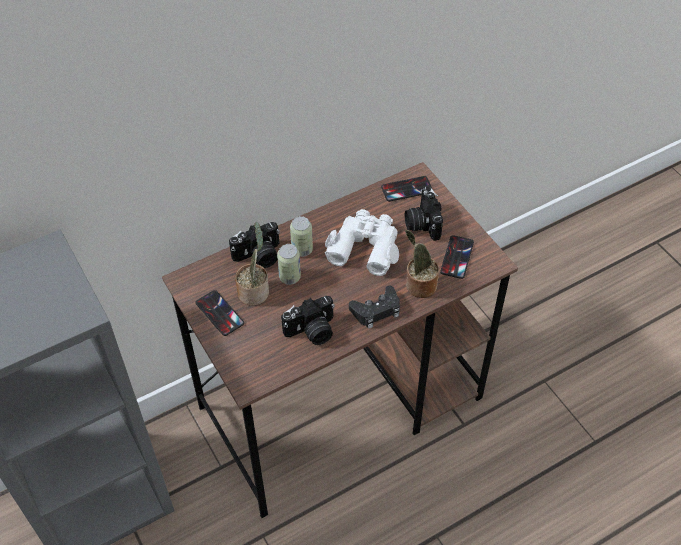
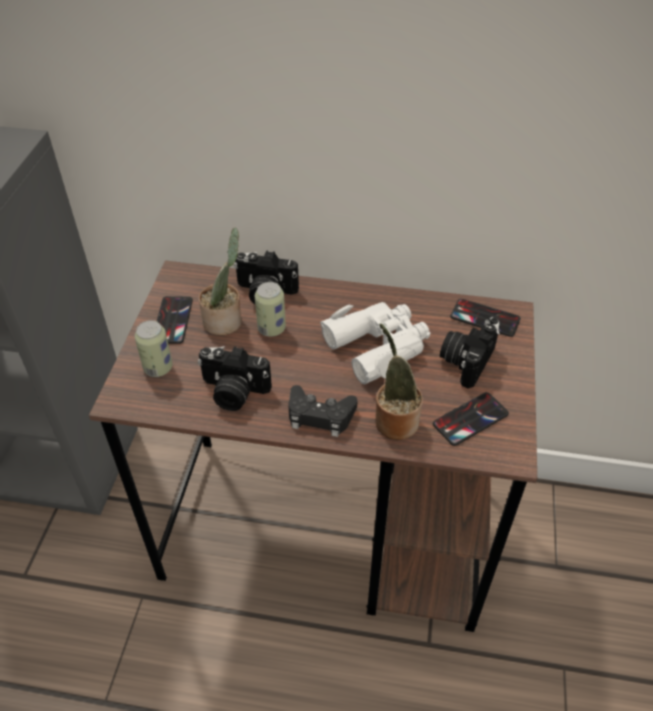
camera: 40 degrees right, 5 degrees down
can [290,216,313,257] -> can moved to [135,320,173,377]

